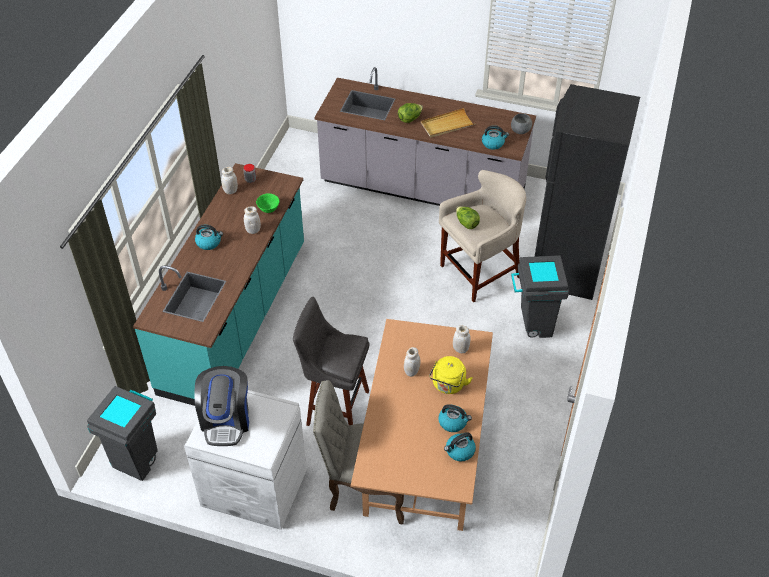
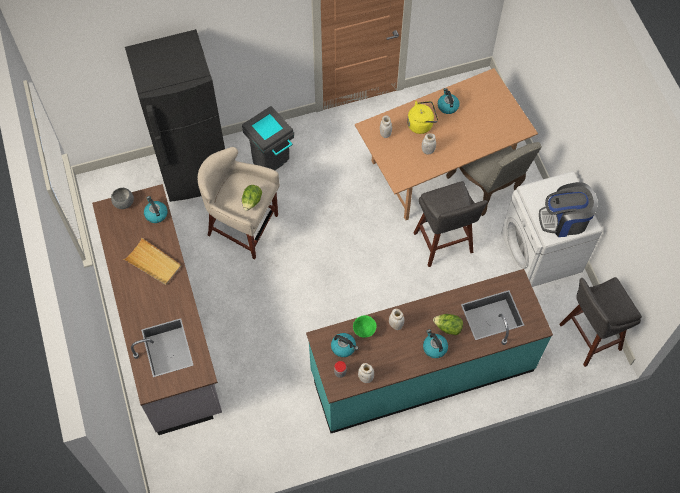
camera: 125 degrees left, 15 degrees up
grey trash can [87,386,158,481] -> grey stool [559,277,642,367]
coffee machine [194,366,249,446] -> coffee machine turned 150 degrees counterclockwise [539,182,598,237]
lettuce [398,103,423,123] -> lettuce moved to [433,314,463,335]
kettle [444,433,476,462] -> kettle moved to [331,333,358,357]

